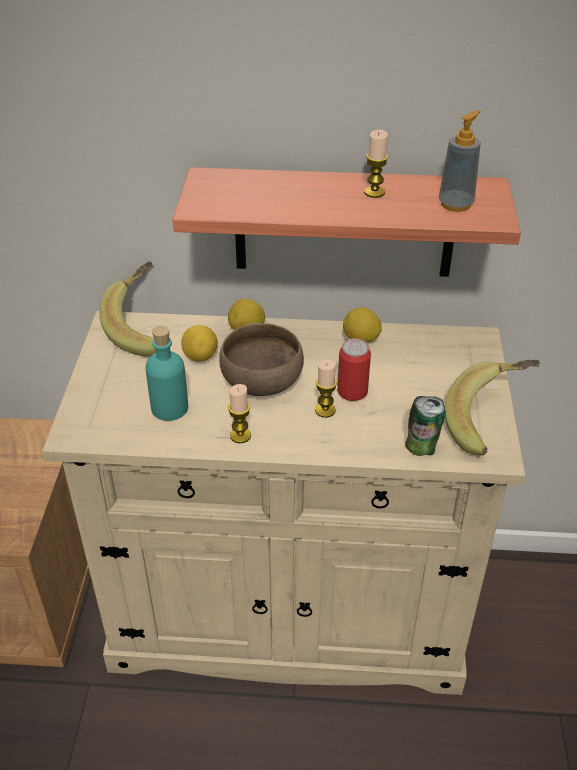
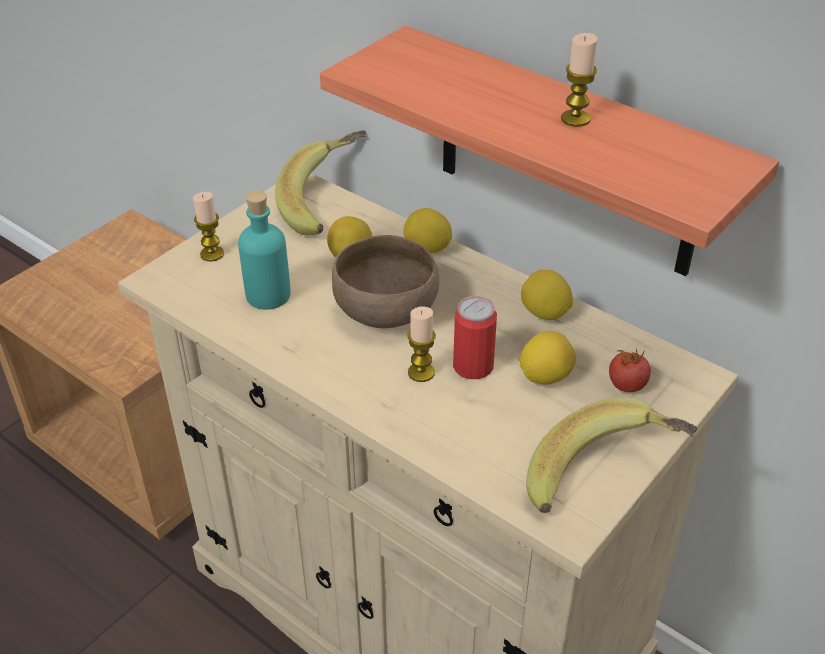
camera: 35 degrees right, 0 degrees up
candle [228,384,251,443] -> candle moved to [193,192,224,262]
can [405,396,446,456] -> none
soap dispenser [439,110,481,212] -> none
none -> lemon [520,331,576,384]
none -> tomato [609,348,651,392]

